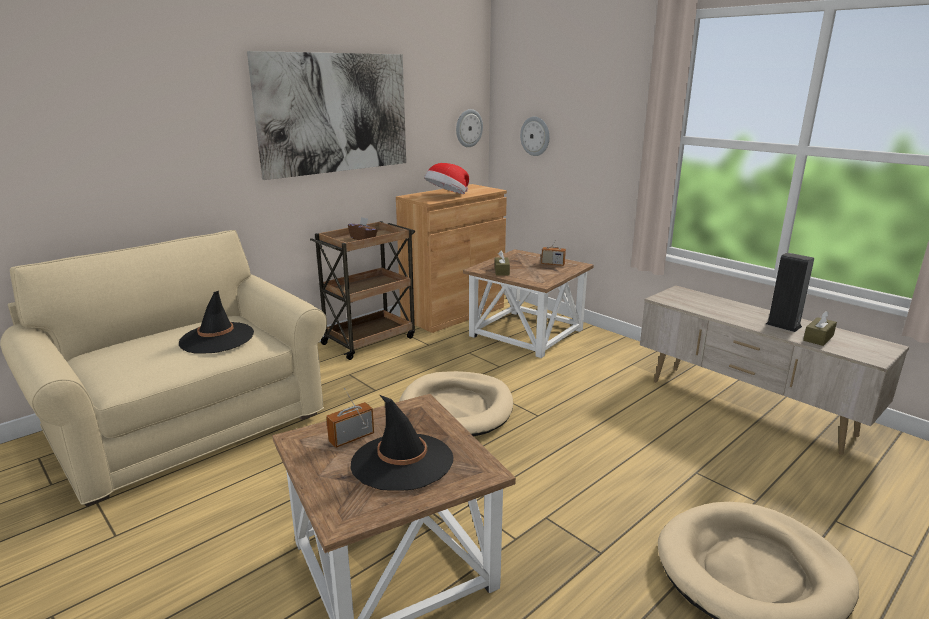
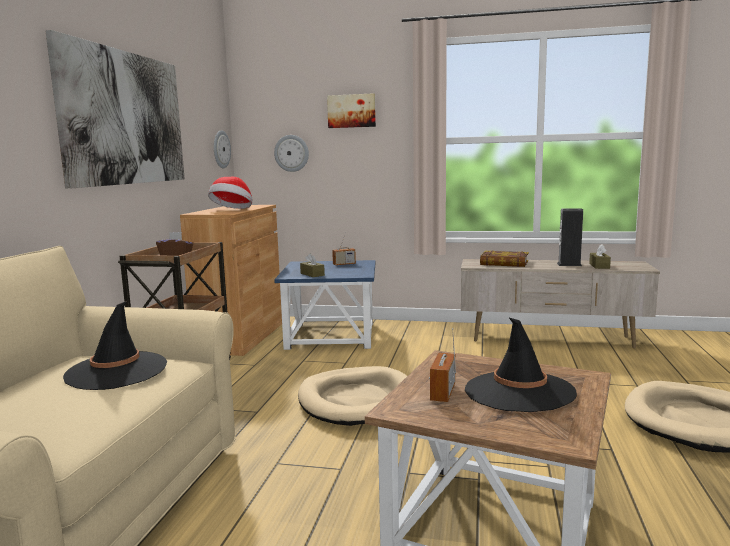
camera: 35 degrees left, 10 degrees down
brown side table [463,249,594,358] -> blue side table [274,260,375,350]
none -> picture [327,93,376,128]
none -> book [480,250,529,267]

